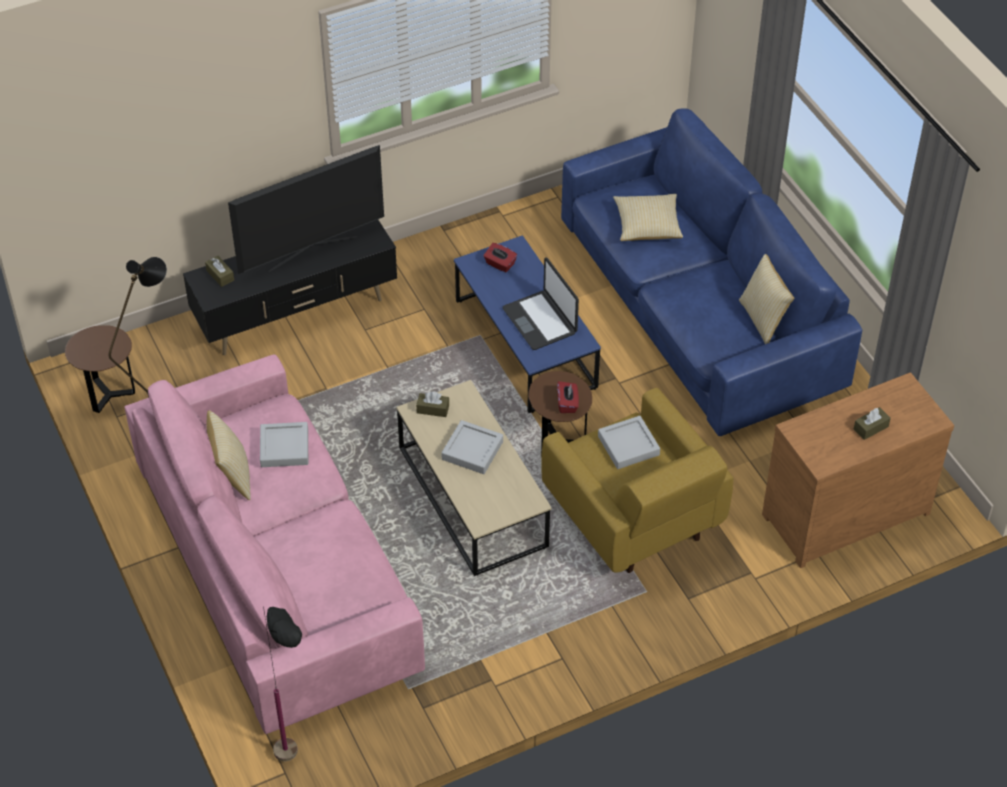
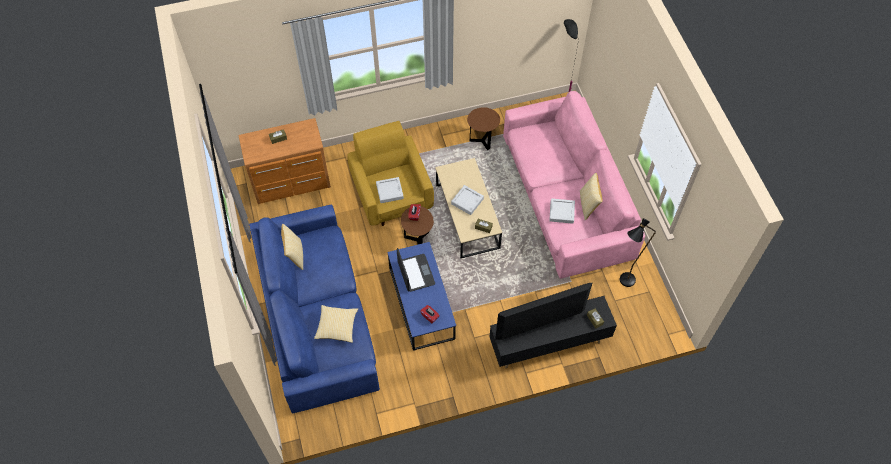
camera: 170 degrees left, 10 degrees up
brown side table [65,326,135,413] -> brown side table moved to [467,107,500,150]

